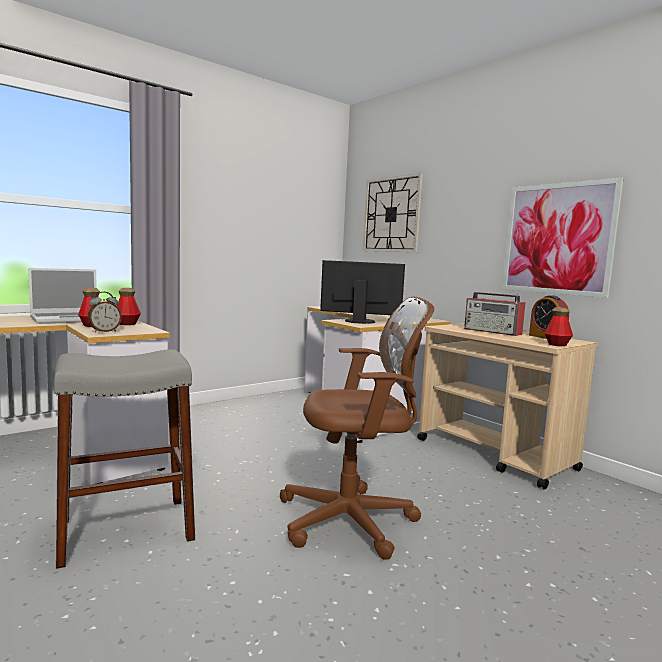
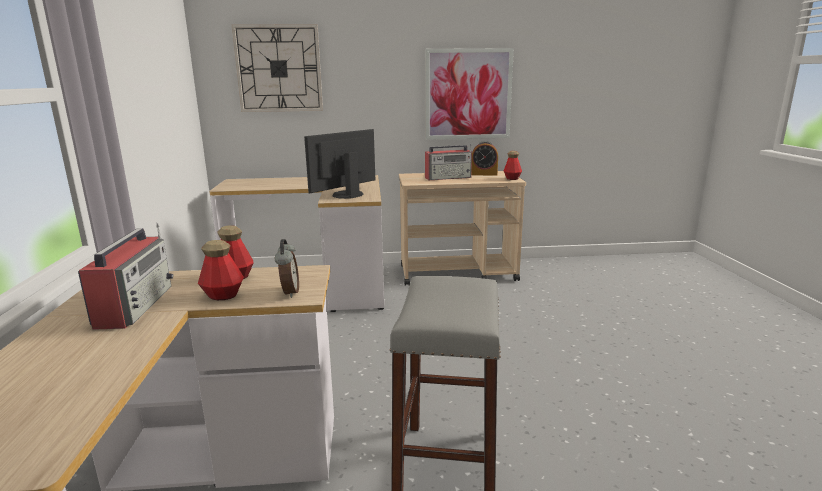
camera: 55 degrees left, 10 degrees up
laptop [28,268,97,324] -> radio [78,223,173,330]
brown office chair [280,297,434,560] -> none

